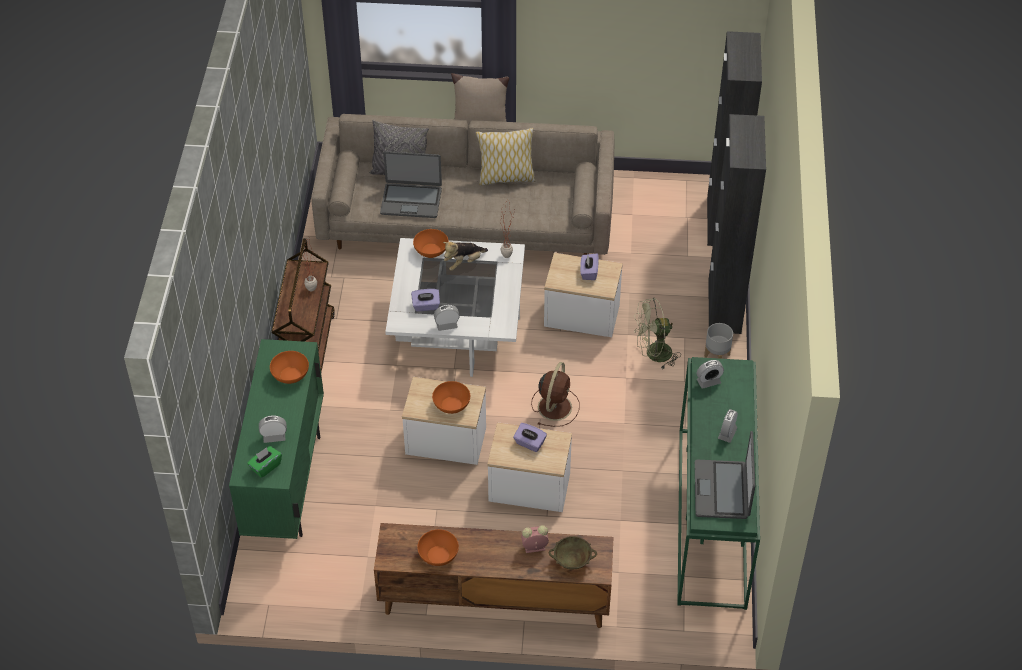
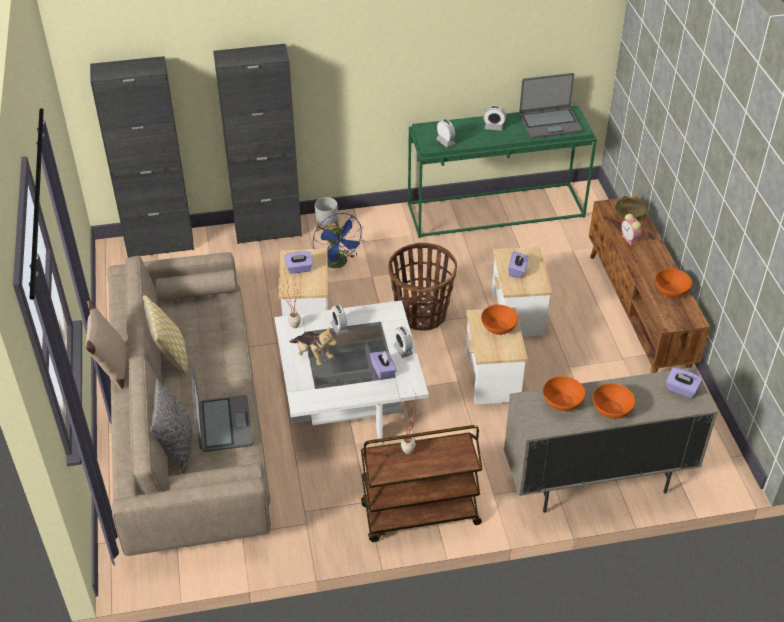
camera: 105 degrees left, 5 degrees down
green cabinet [229,339,324,539] -> beige cabinet [504,367,718,513]
green tissue box [247,446,282,478] -> purple tissue box [666,367,702,398]
alarm clock [259,415,287,443] -> alarm clock moved to [331,304,349,335]
orange bowl [413,229,448,258] -> orange bowl moved to [593,383,635,419]
brown fan [531,362,580,427] -> basket [389,243,457,330]
green fan [634,298,681,369] -> blue fan [313,213,365,268]

